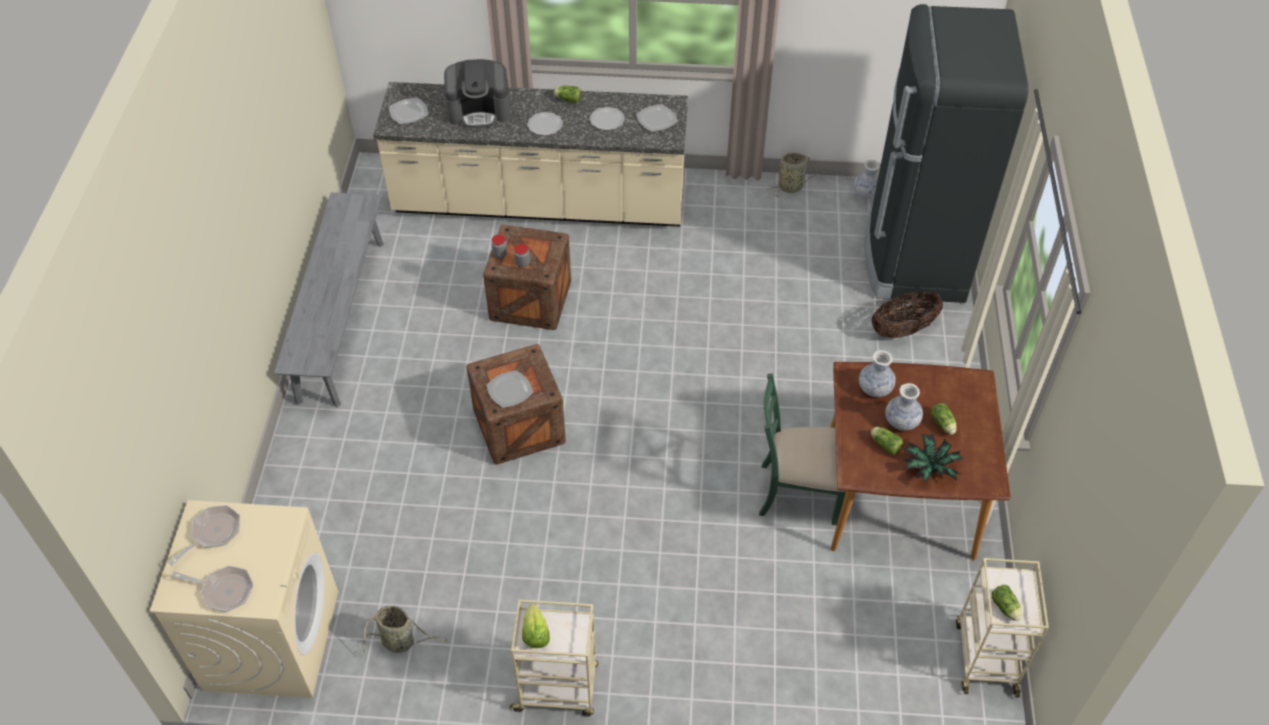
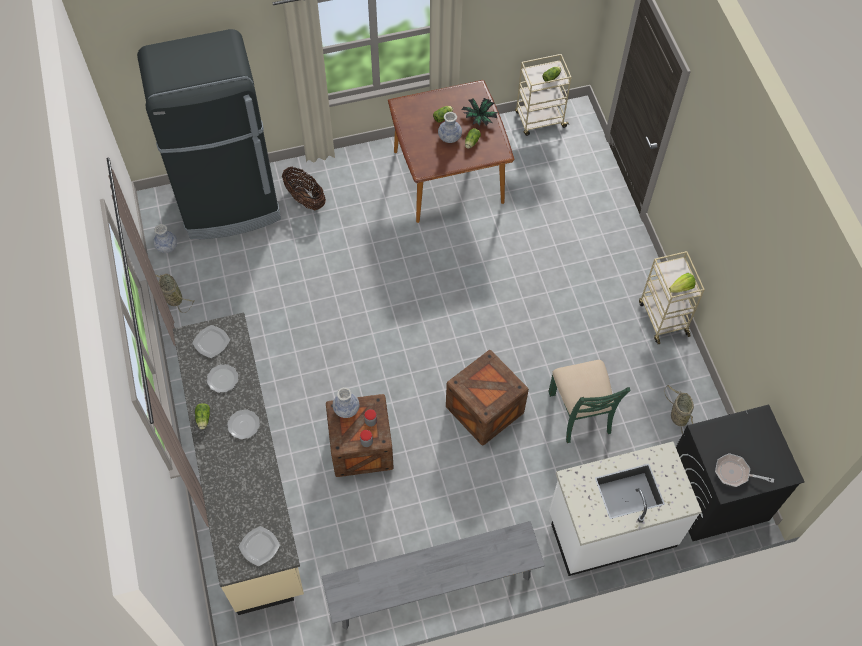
camera: 110 degrees left, 10 degrees up
beige washing machine [150,500,338,698] -> black washing machine [676,404,805,541]
frying pan [171,566,254,612] -> none
coffee machine [444,59,511,128] -> none
plate [486,370,533,408] -> none
green chair [759,373,846,525] -> green chair moved to [548,360,631,443]
vase [859,350,896,397] -> vase moved to [333,387,359,418]
none -> white counter [549,441,702,576]

